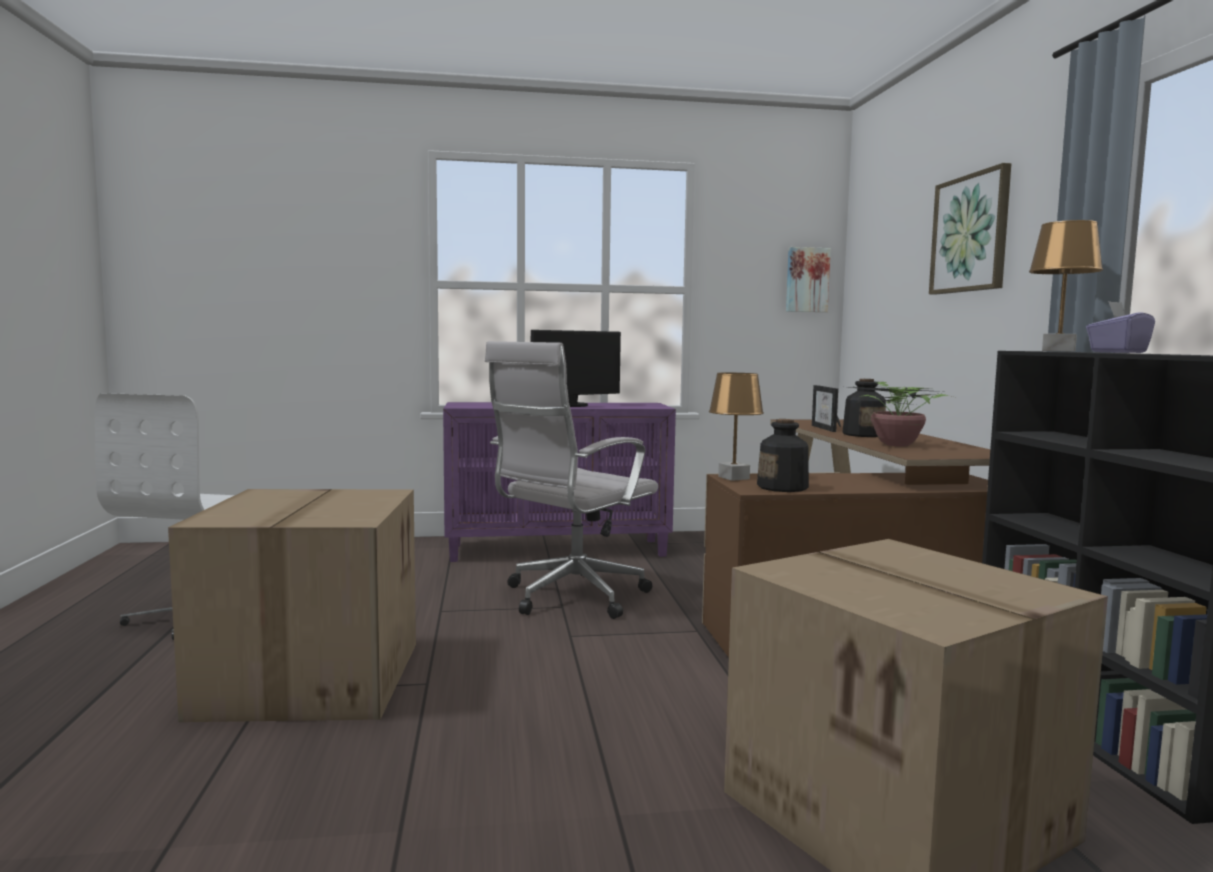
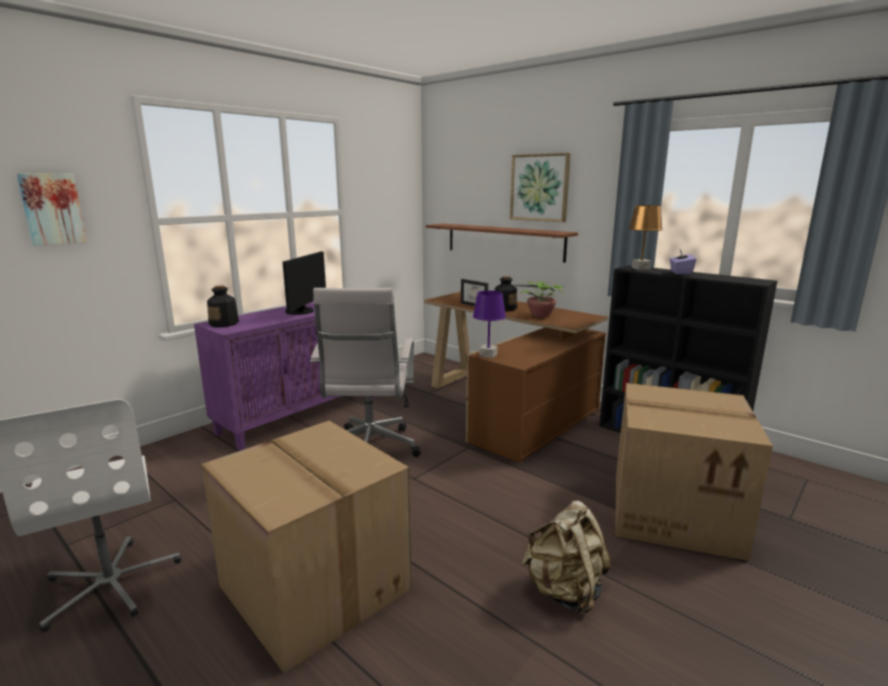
camera: 40 degrees left, 10 degrees up
brown table lamp [709,373,764,481] -> purple table lamp [473,291,506,358]
bottle [757,419,809,492] -> bottle moved to [207,285,239,327]
picture [786,247,831,312] -> picture moved to [16,173,87,246]
none -> brown shelf [426,224,578,263]
none -> beige backpack [521,500,611,615]

